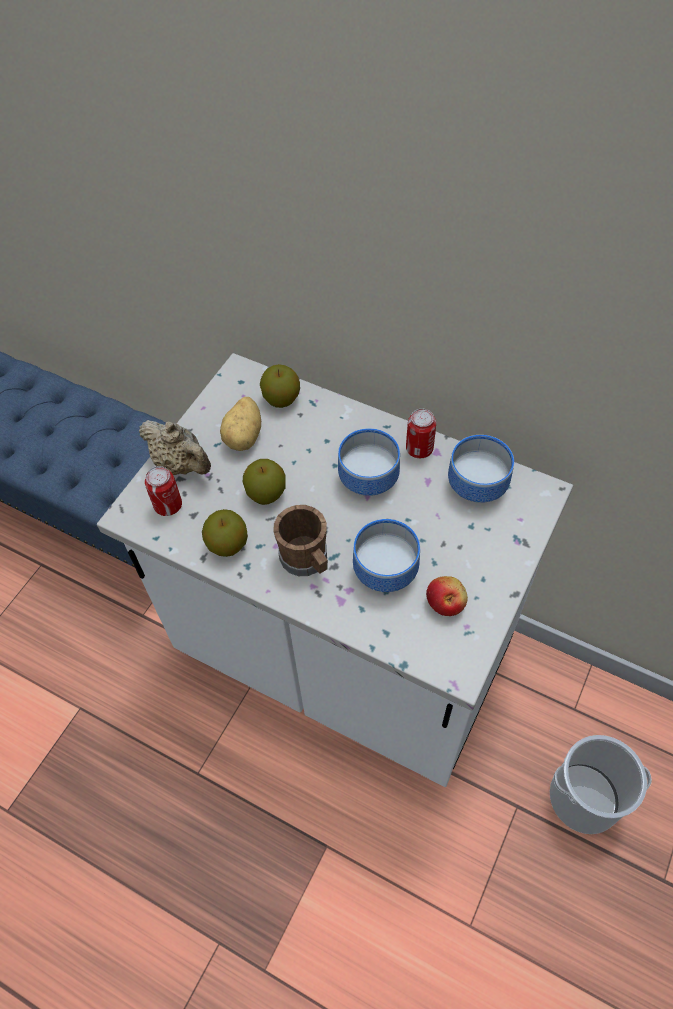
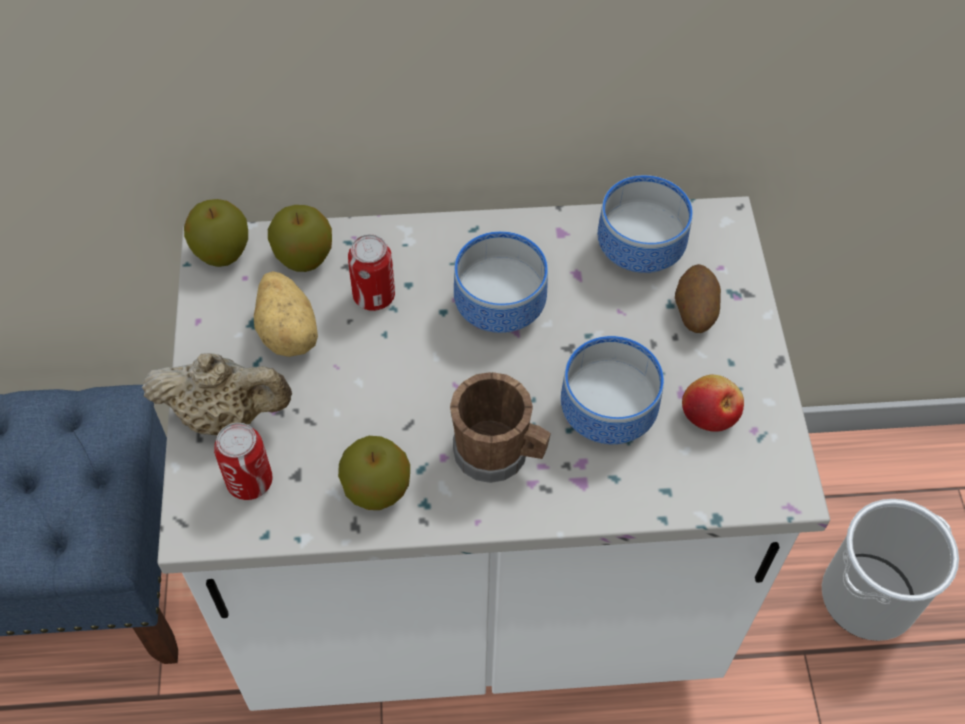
camera: 35 degrees left, 0 degrees up
apple [243,459,286,505] -> apple moved to [184,199,248,267]
can [406,408,436,458] -> can moved to [348,234,395,311]
none -> potato [675,264,721,333]

